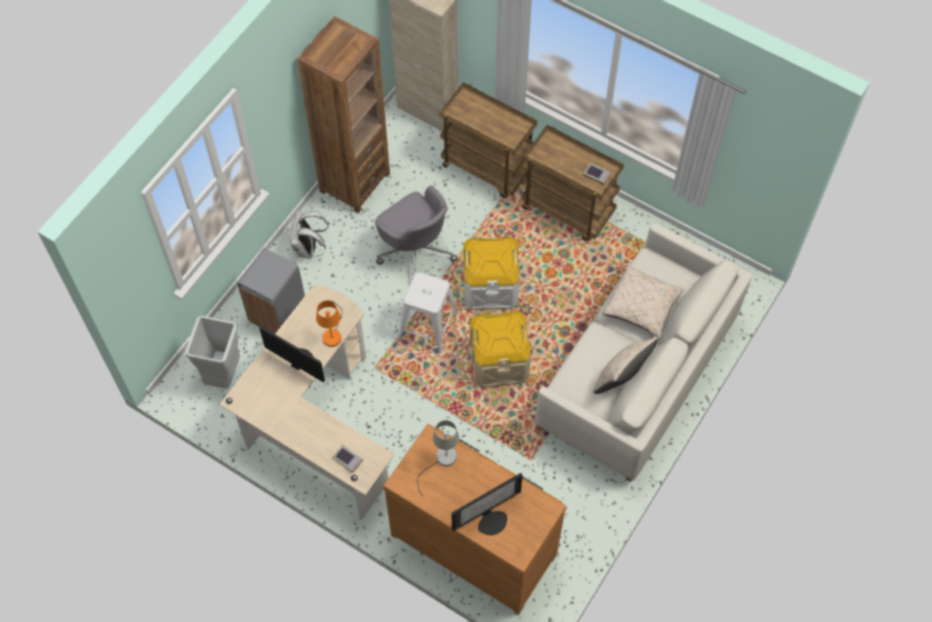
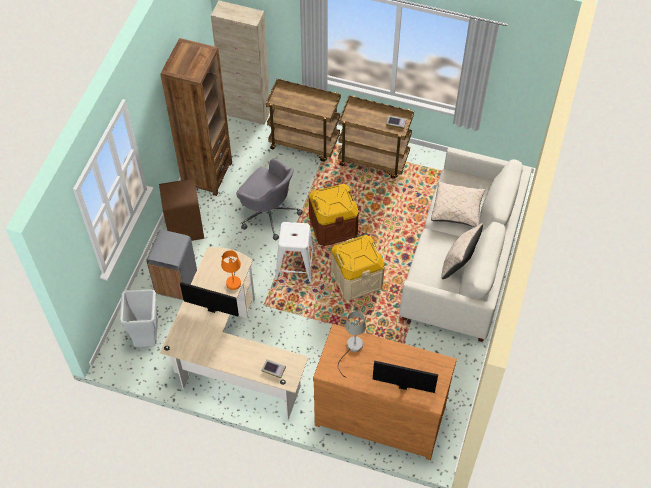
camera: 15 degrees left, 5 degrees down
white backpack [290,210,329,258] -> brown trash can [159,178,204,241]
monitor [451,473,523,535] -> monitor turned 120 degrees counterclockwise [373,361,438,393]
white storage box [463,237,519,310] -> brown storage box [309,184,359,246]

